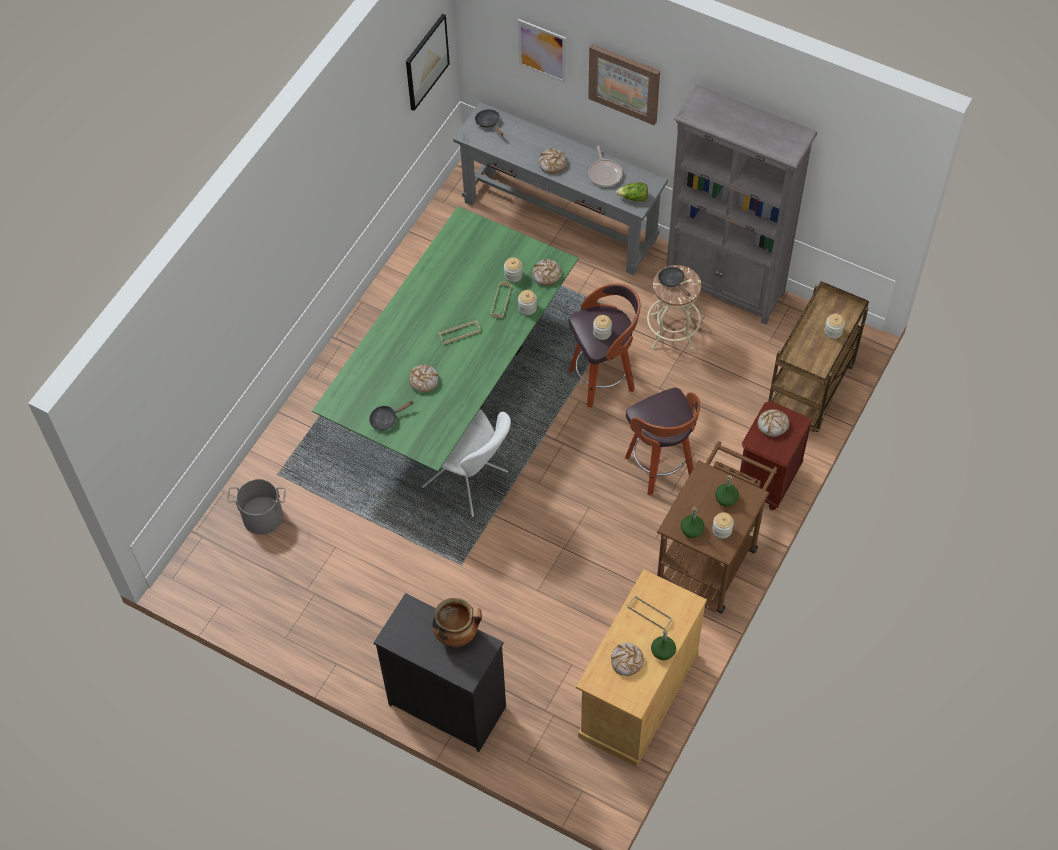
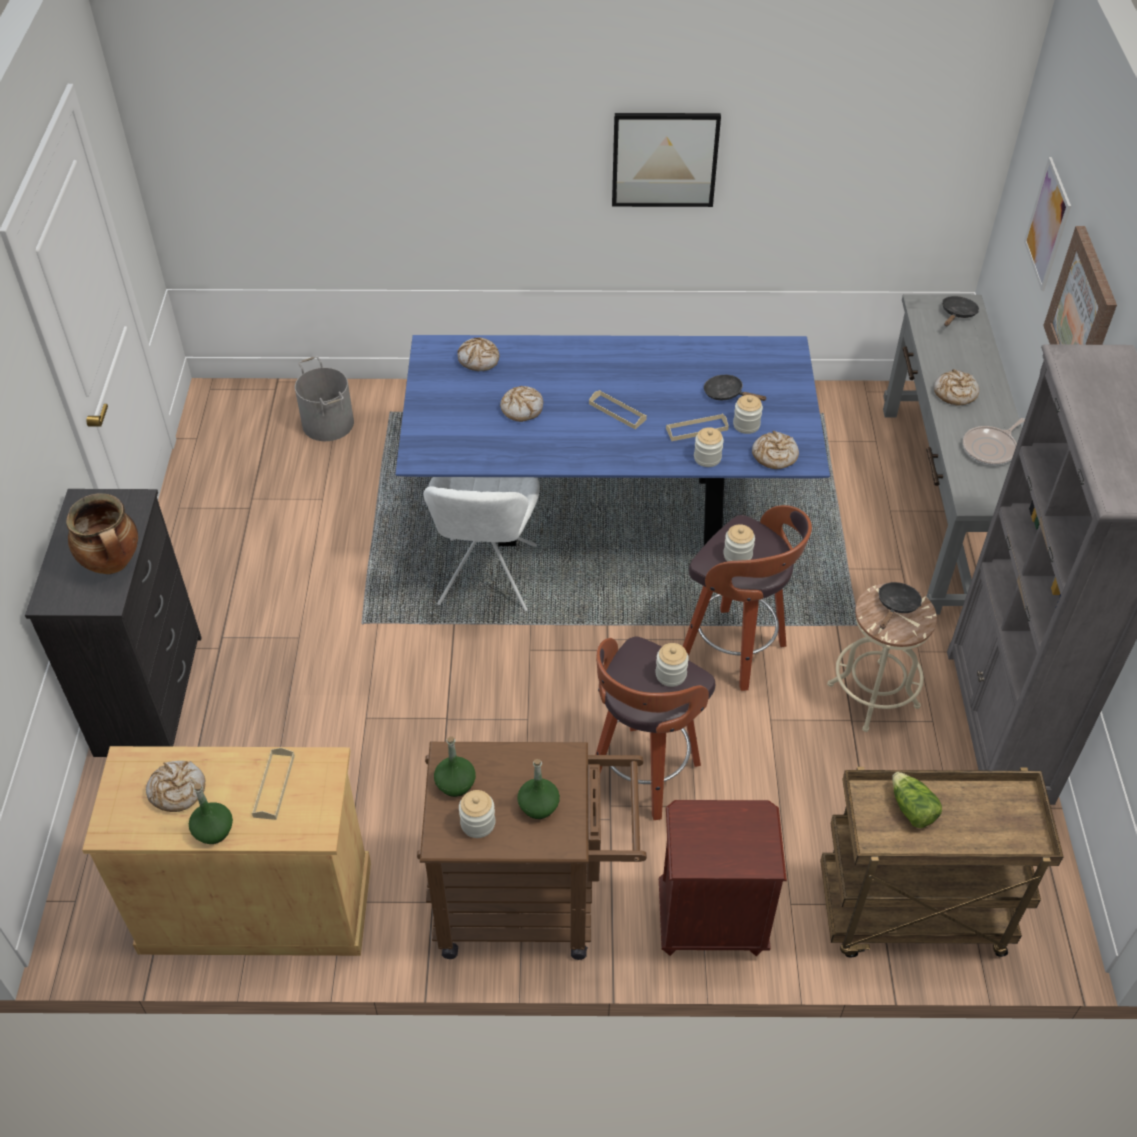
camera: 60 degrees right, 10 degrees down
green dining table [312,206,579,472] -> blue dining table [395,335,830,546]
black frying pan [369,401,413,431] -> black frying pan moved to [704,375,766,401]
picture [406,14,450,111] -> picture moved to [612,113,721,207]
lettuce [616,182,648,202] -> lettuce moved to [892,772,942,828]
bread [758,409,789,437] -> bread moved to [458,337,499,371]
jar [825,313,845,339] -> jar moved to [655,643,689,687]

